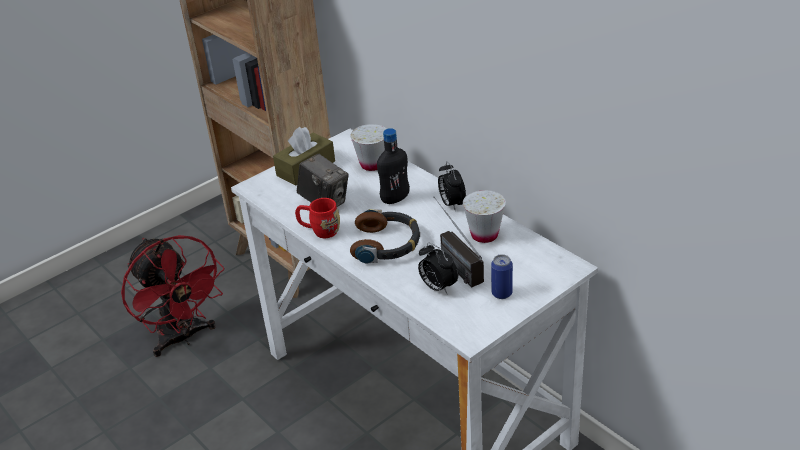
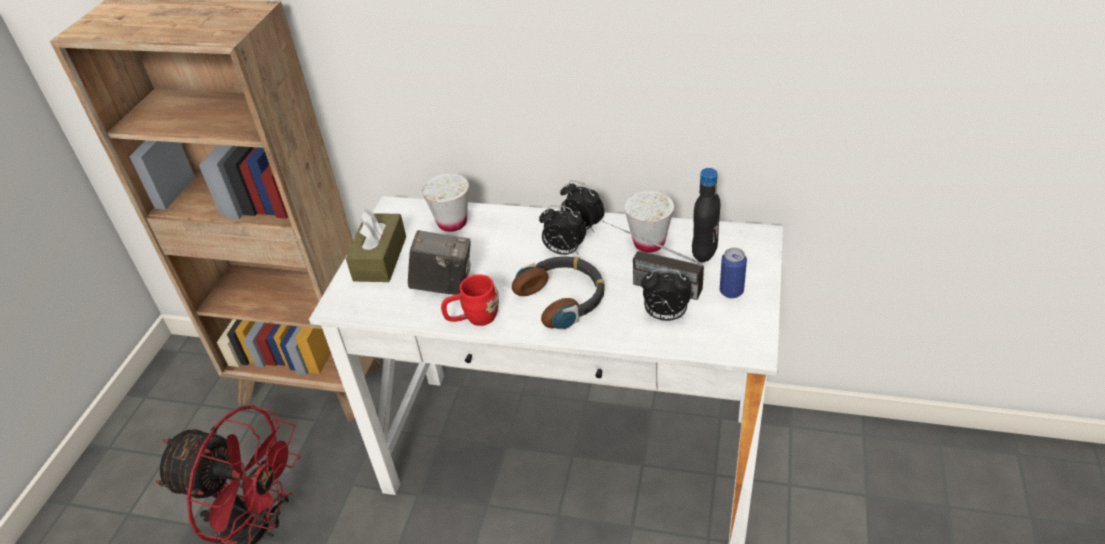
camera: 35 degrees left, 5 degrees up
black bottle [377,128,410,204] -> black bottle moved to [692,168,720,262]
none -> alarm clock [539,205,586,255]

